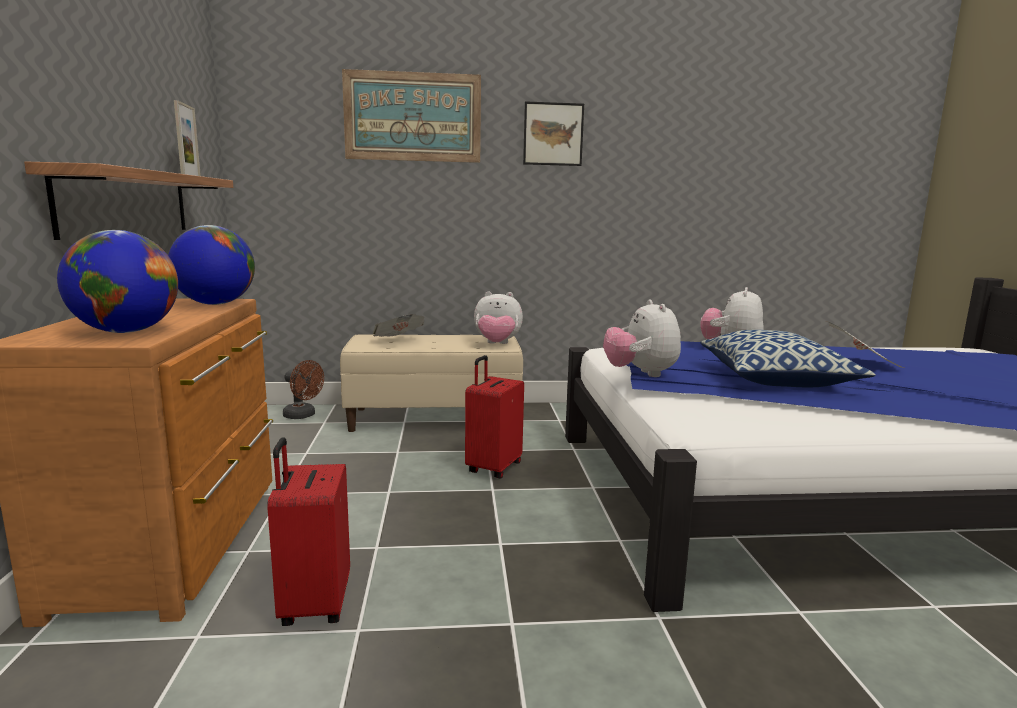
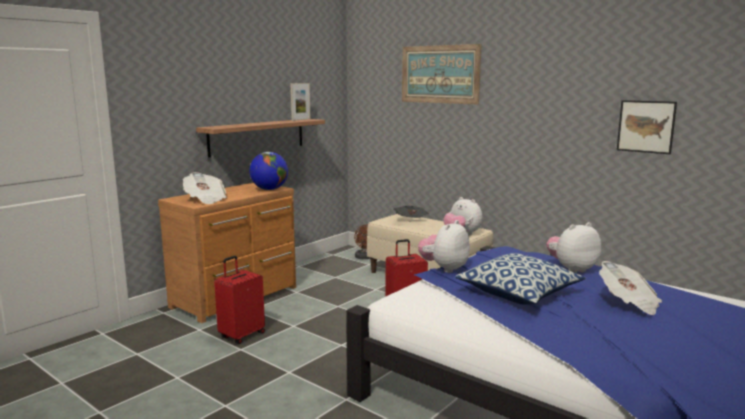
camera: 45 degrees right, 0 degrees up
globe [57,230,178,333] -> newspaper [183,172,227,204]
picture [523,101,584,166] -> picture moved to [617,100,677,154]

